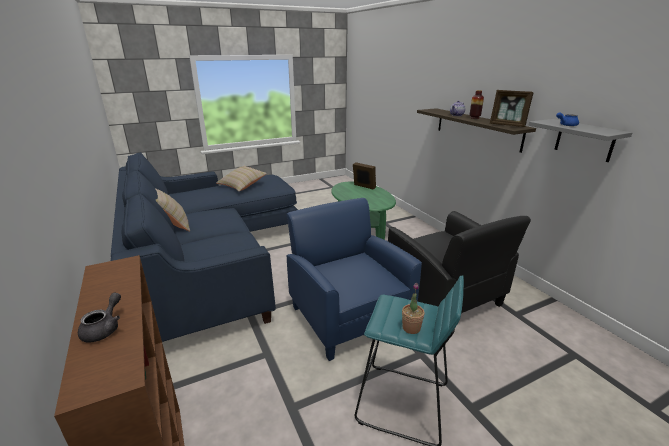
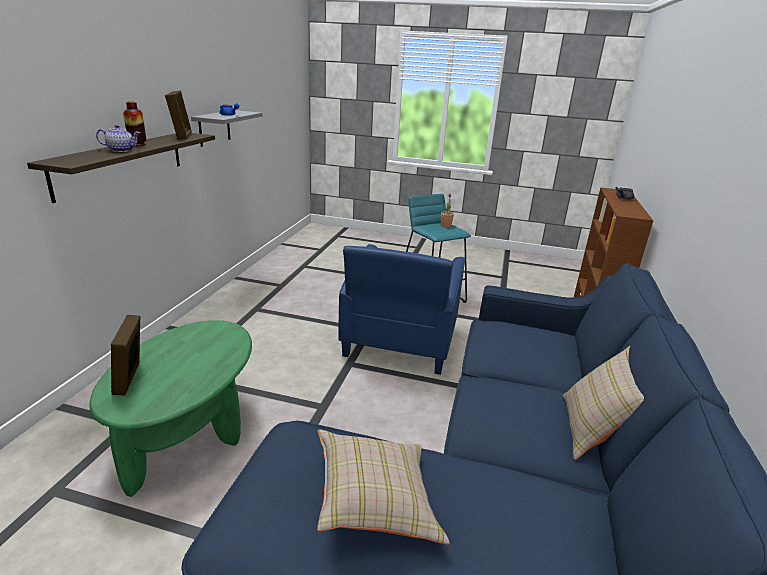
camera: 140 degrees left, 0 degrees up
black armchair [388,211,531,313] -> none

